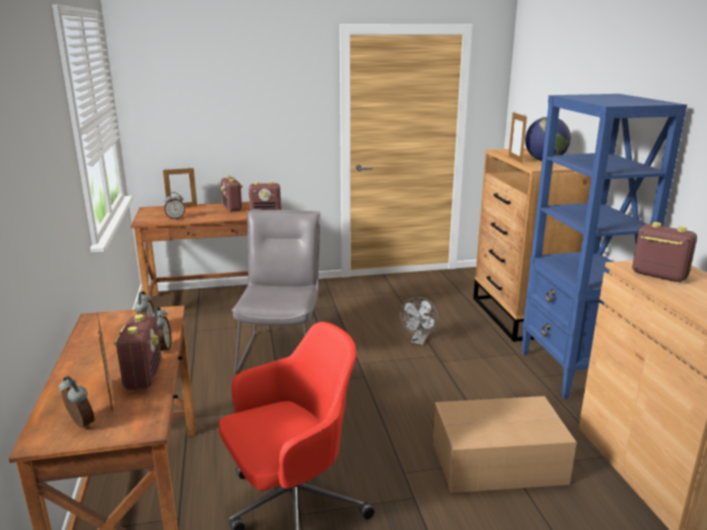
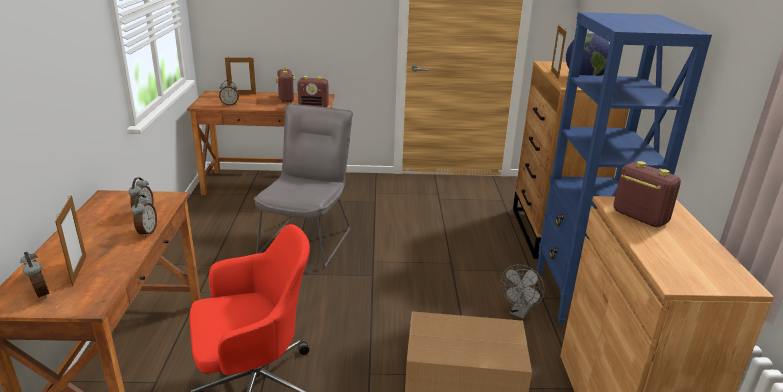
camera: 10 degrees right, 5 degrees up
radio [113,314,162,390] -> none
grey fan [400,297,438,345] -> grey fan moved to [500,264,545,319]

